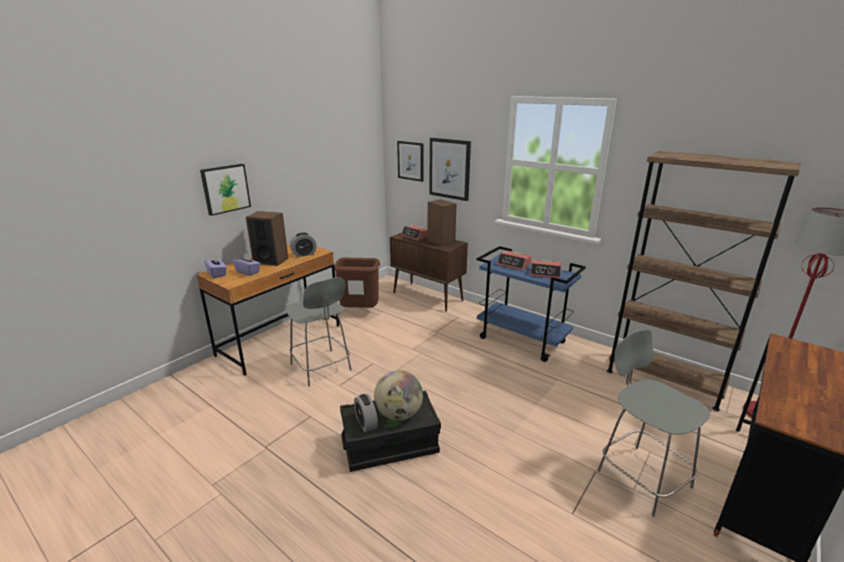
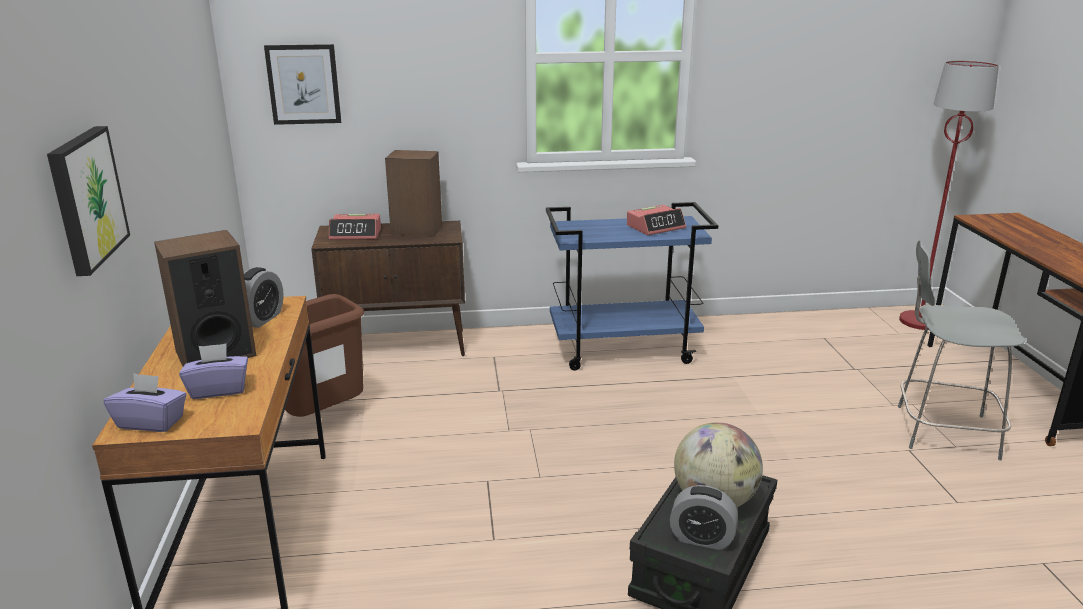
camera: 45 degrees left, 0 degrees up
grey chair [285,277,352,387] -> none
picture [429,138,471,201] -> none
alarm clock [497,251,532,270] -> none
brown bookcase [607,151,801,411] -> none

